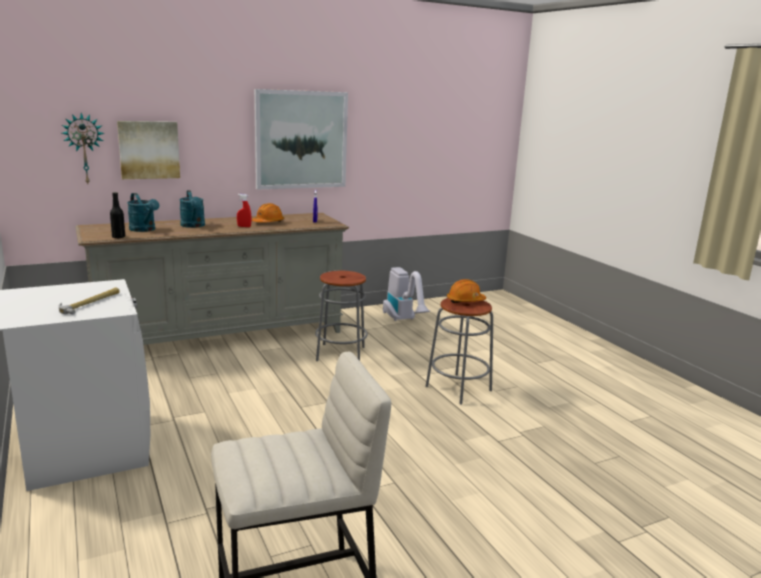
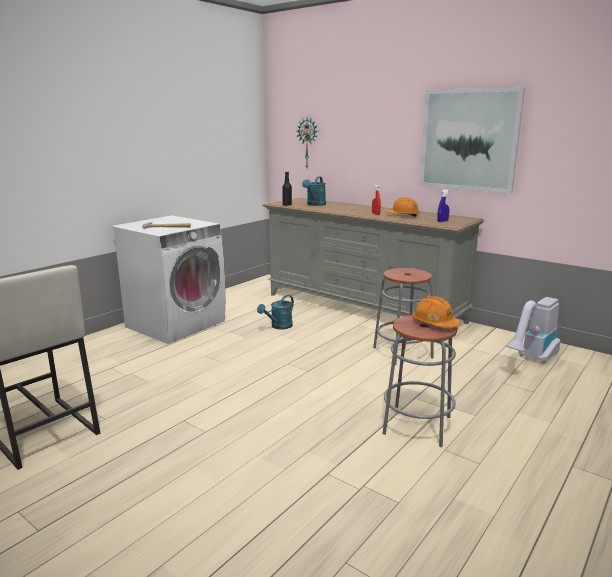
camera: 65 degrees right, 0 degrees up
picture [117,121,180,179] -> none
turquoise watering can [179,190,205,228] -> turquoise watering can moved to [257,295,294,329]

